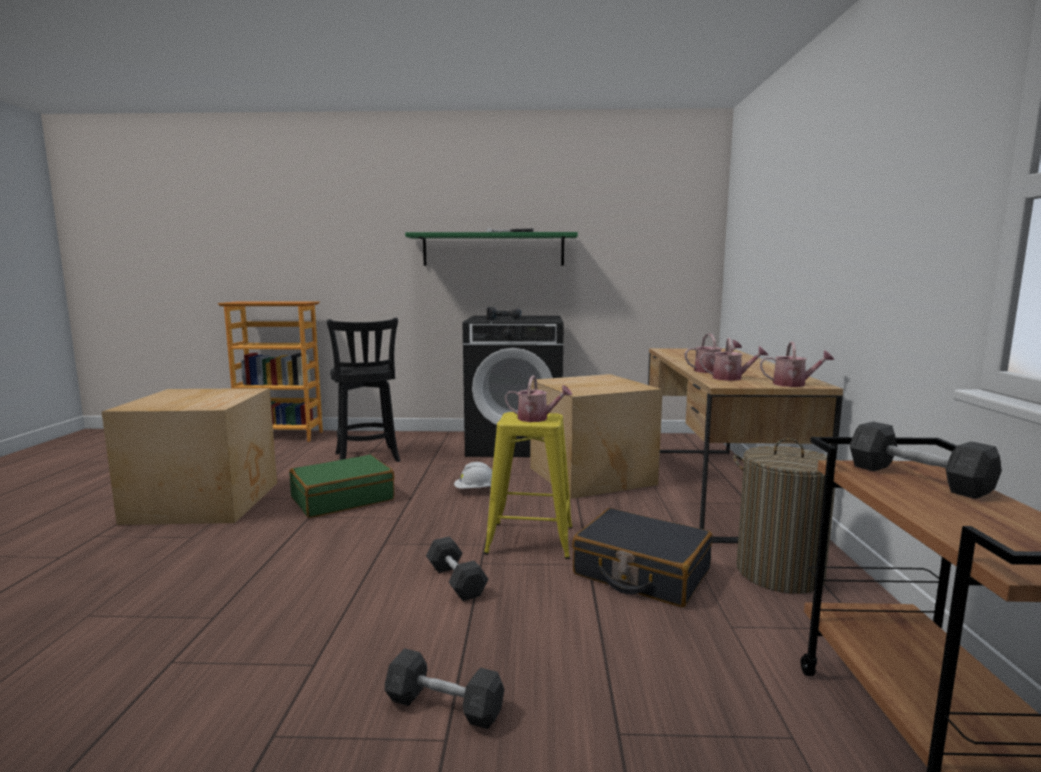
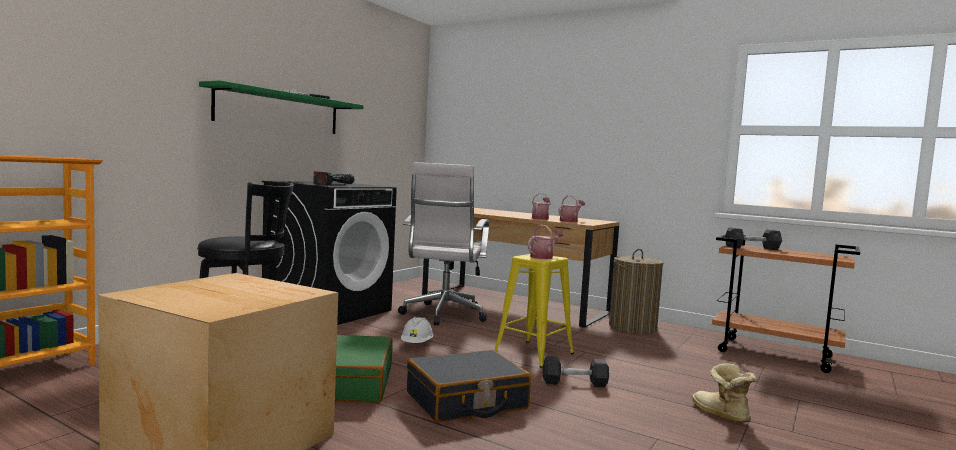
camera: 60 degrees left, 5 degrees down
grey dumbbell [385,648,504,729] -> boot [692,363,757,423]
cardboard box [530,374,663,499] -> white office chair [398,162,489,326]
black suitcase [572,508,712,607] -> black suitcase moved to [407,350,531,422]
watering can [760,341,834,387] -> none

